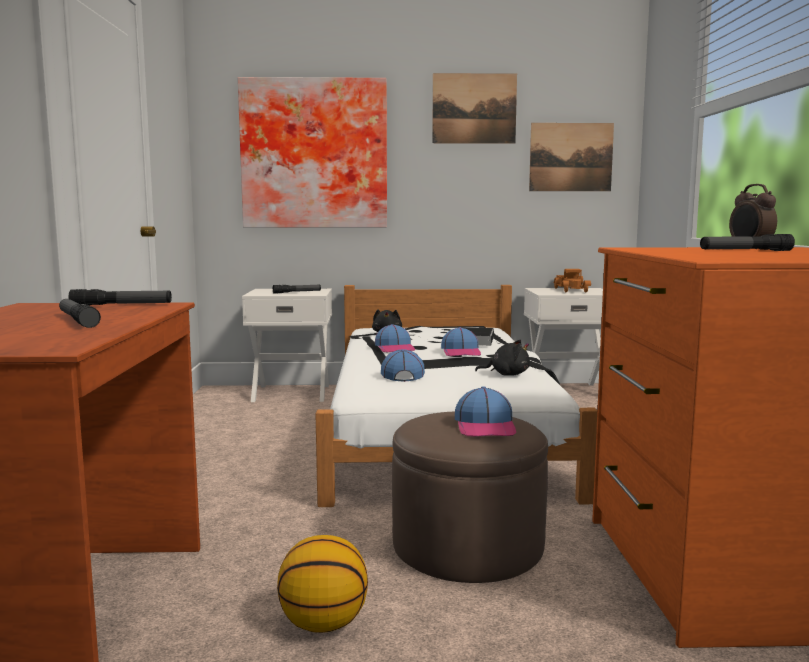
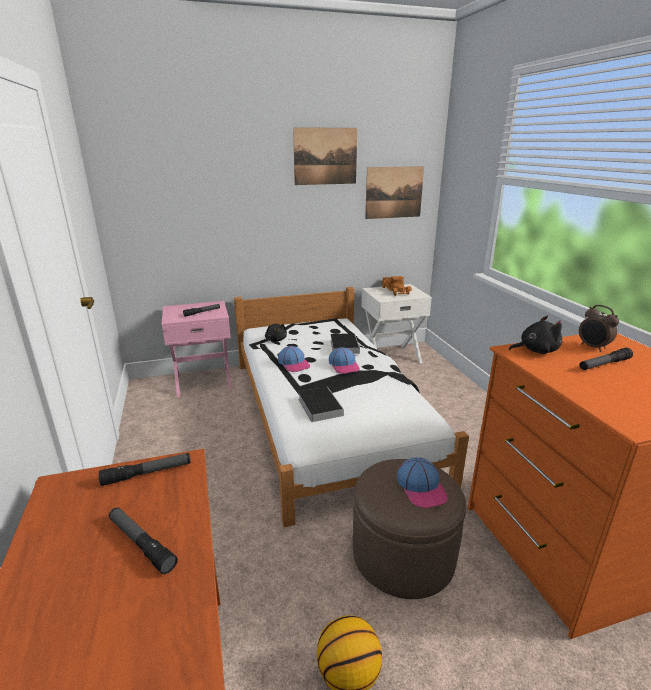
camera: 15 degrees left, 15 degrees up
picture [238,77,387,228] -> none
white nightstand [242,289,332,402] -> pink nightstand [162,301,232,398]
cap [381,349,425,382] -> book [298,387,344,422]
black plush toy [475,340,530,376] -> black plush toy moved to [509,316,562,354]

